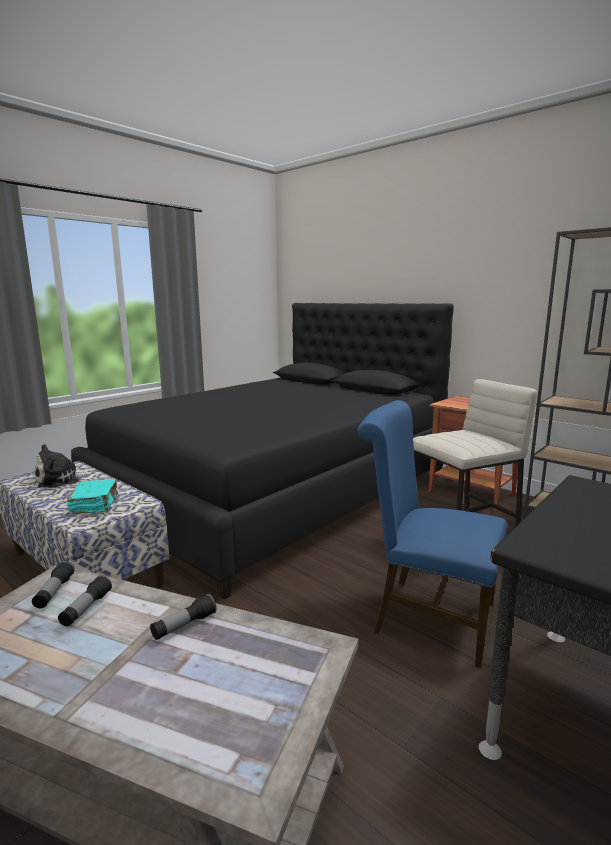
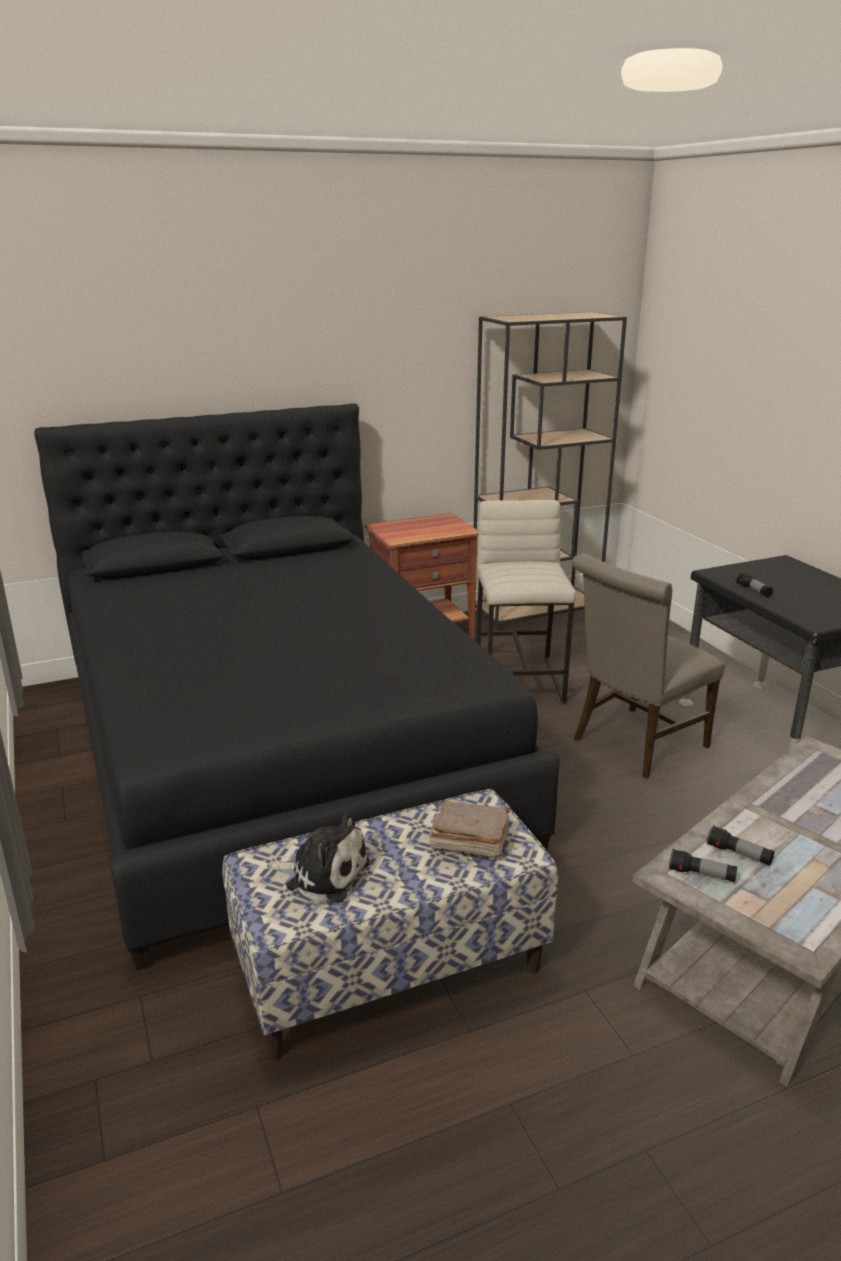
camera: 65 degrees left, 10 degrees up
plush toy [35,444,94,488] -> plush toy turned 60 degrees counterclockwise [269,811,370,903]
turquoise book [67,479,118,514] -> brown book [429,800,510,858]
flashlight [150,594,216,640] -> flashlight moved to [736,571,773,597]
blue chair [357,400,507,668] -> beige chair [572,554,725,779]

